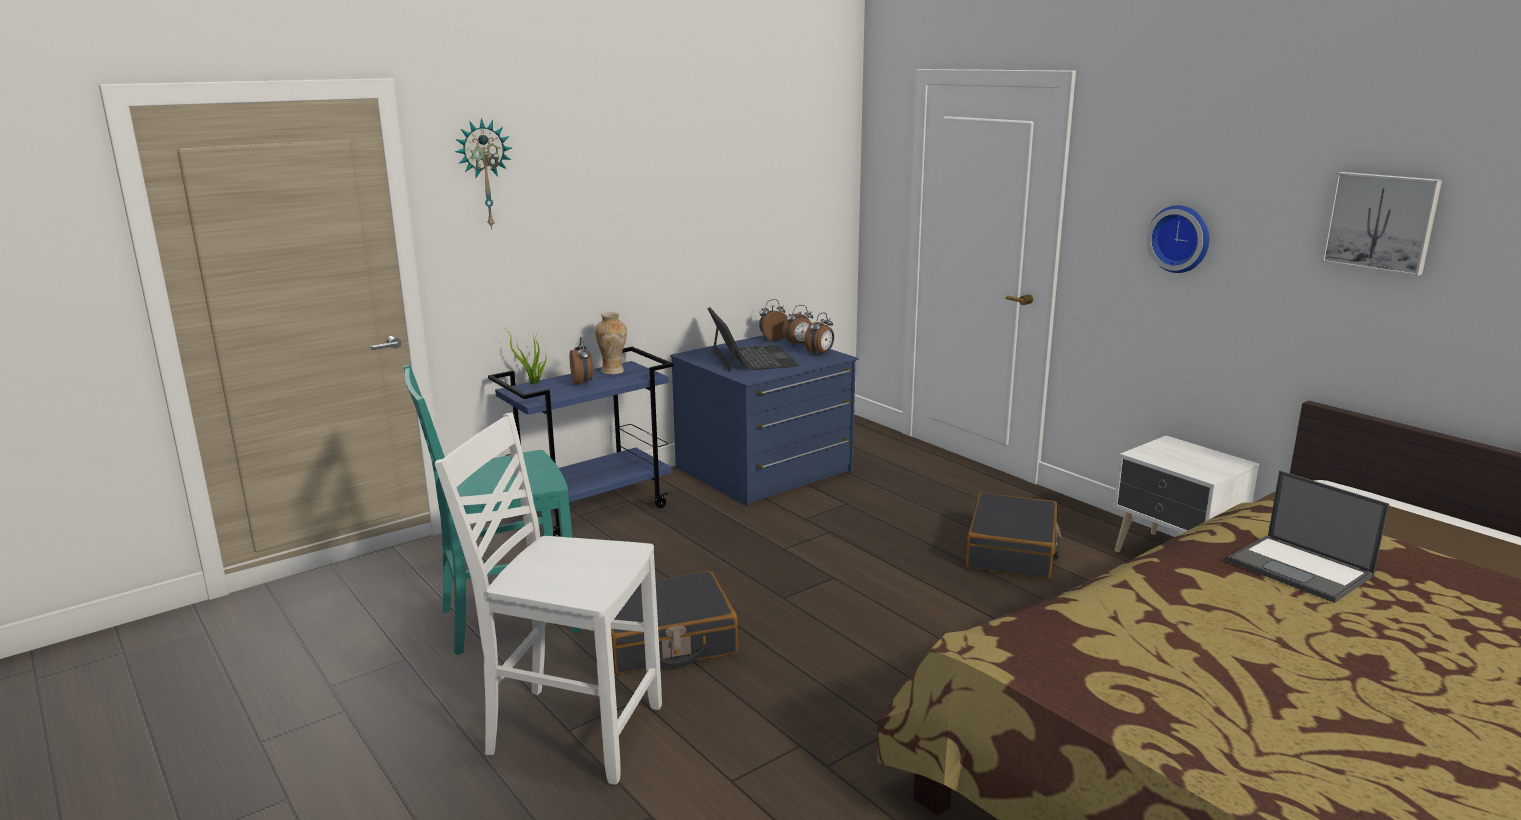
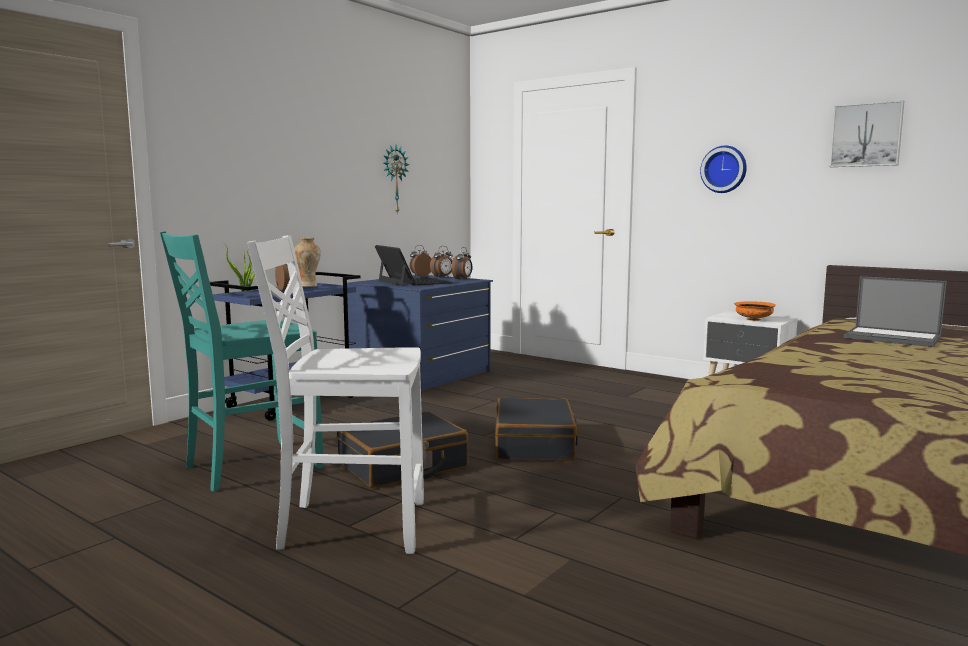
camera: 15 degrees left, 10 degrees down
wall clock [455,118,512,229] -> wall clock moved to [383,145,409,213]
black suitcase [966,493,1062,579] -> black suitcase moved to [495,398,578,461]
none -> orange bowl [734,301,776,321]

